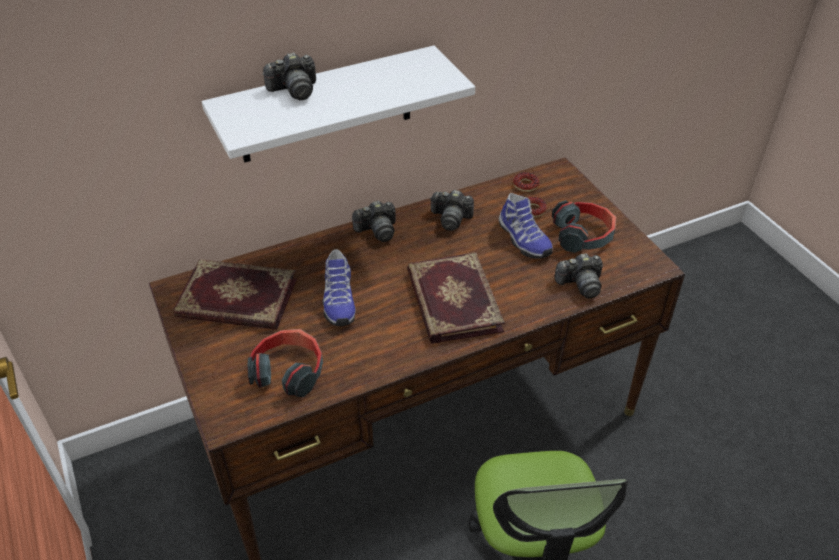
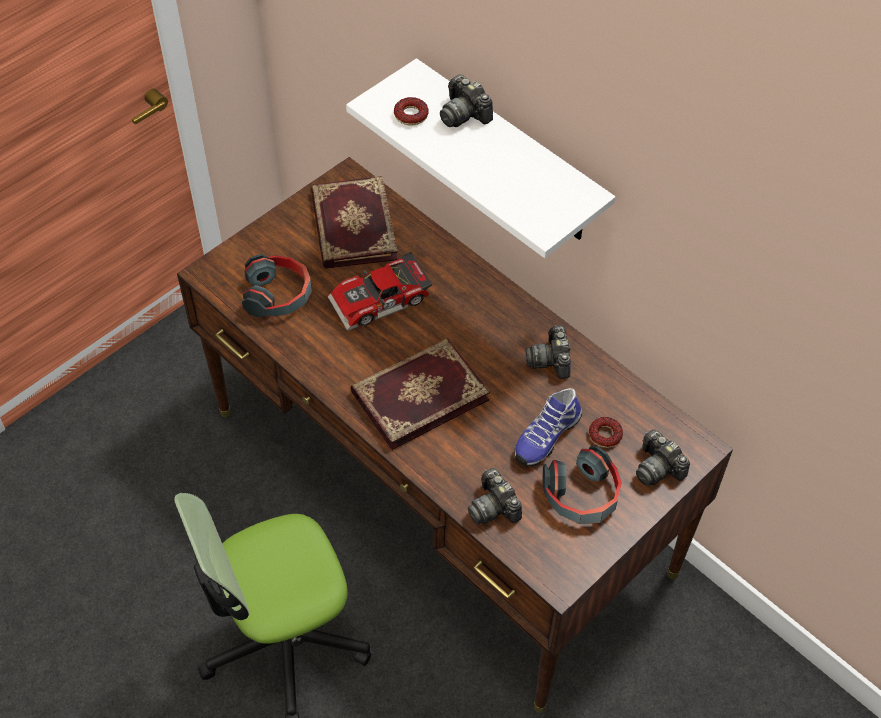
camera: 70 degrees right, 10 degrees up
shoe [322,249,356,326] -> toy car [328,252,432,331]
camera [352,201,396,242] -> camera moved to [636,430,690,486]
donut [513,172,539,192] -> donut moved to [394,97,429,125]

